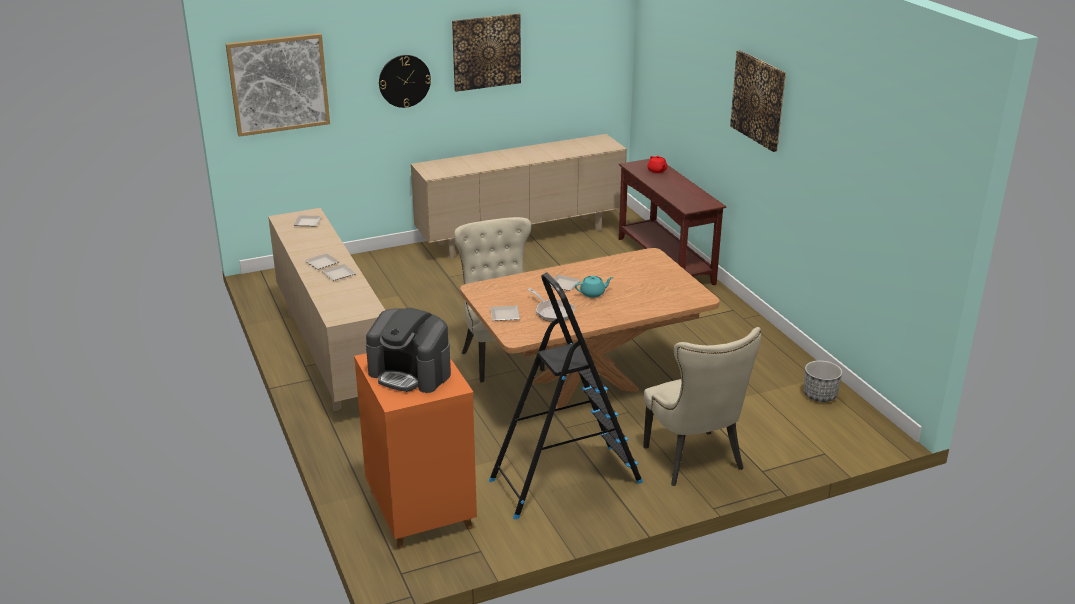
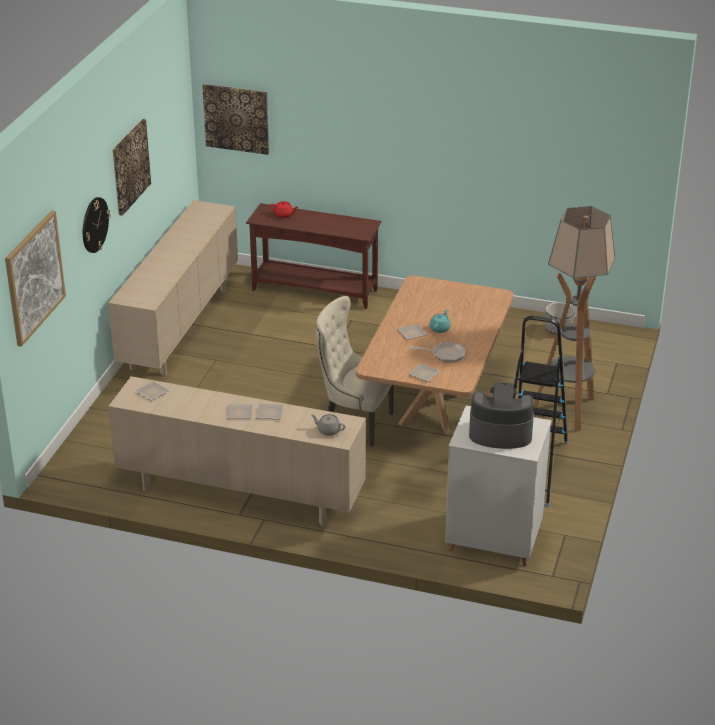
camera: 50 degrees left, 5 degrees up
orange dresser [354,353,477,549] -> white dresser [445,406,552,567]
coffee machine [366,308,451,393] -> coffee machine turned 150 degrees counterclockwise [469,382,534,449]
beige chair [643,327,761,486] -> floor lamp [534,206,615,431]
picture [730,51,786,152] -> picture moved to [202,84,269,155]
none -> grey teapot [311,414,345,436]

